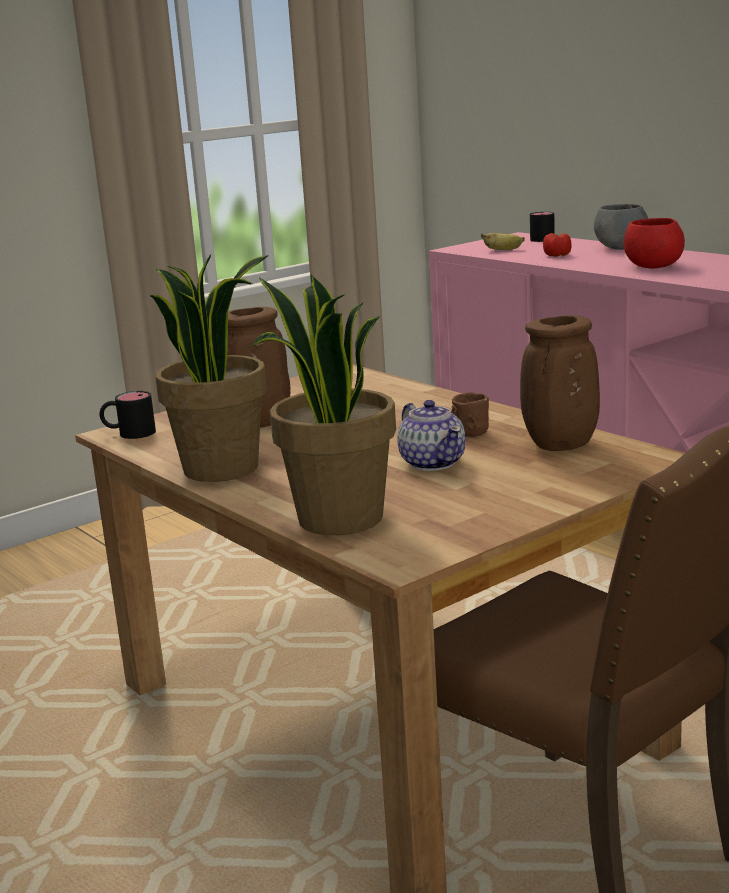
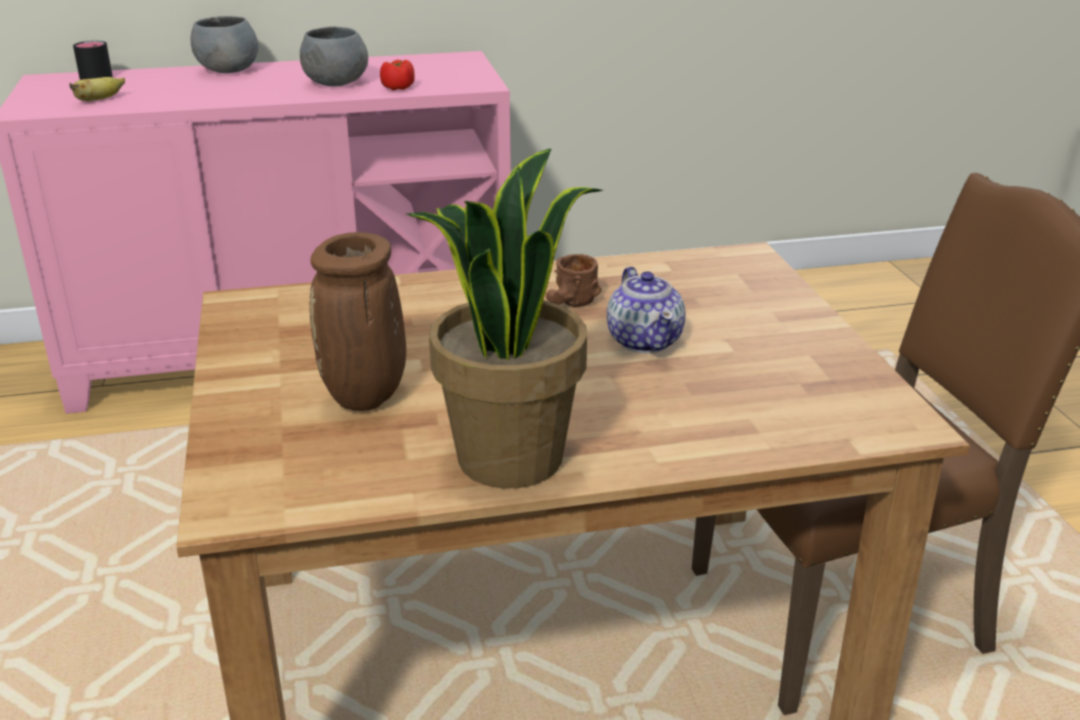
camera: 65 degrees left, 10 degrees up
black mug [100,391,156,439] -> none
potted plant [252,275,396,535] -> none
teapot [397,400,465,471] -> teapot turned 75 degrees clockwise [607,267,686,353]
brown vase [520,315,600,451] -> none
tomato [543,233,572,257] -> tomato moved to [380,60,415,90]
red bowl [623,218,685,268] -> grey bowl [300,26,368,86]

